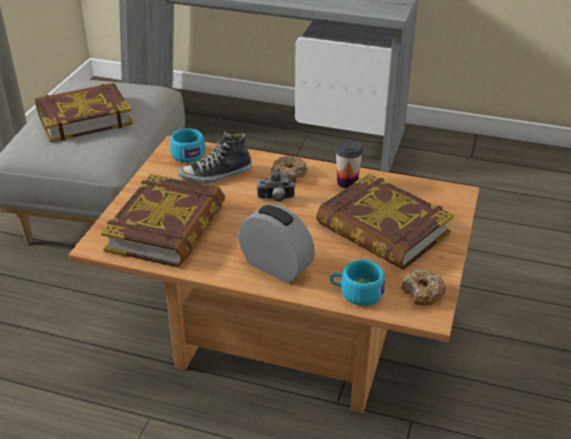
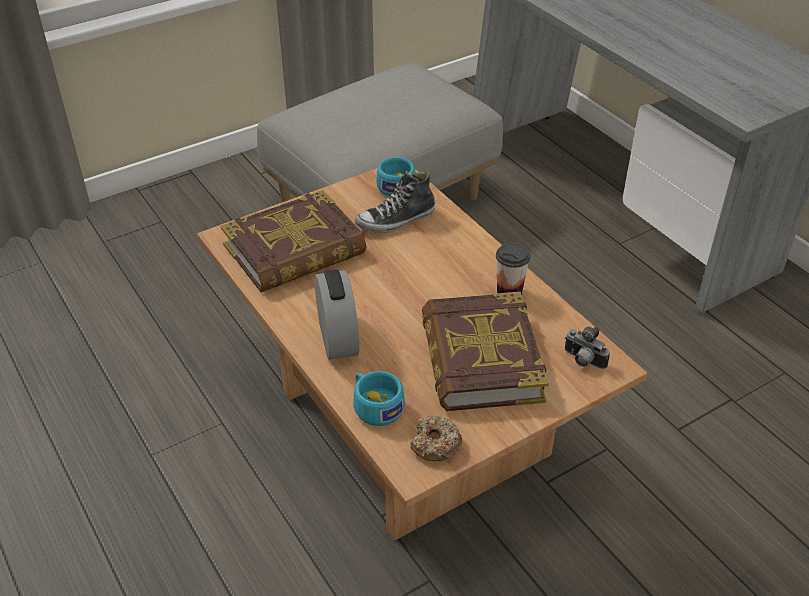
camera: 40 degrees right, 5 degrees up
book [35,83,133,143] -> none
shoe [178,131,252,184] -> shoe turned 45 degrees counterclockwise [355,171,435,233]
camera [257,168,295,202] -> camera moved to [565,326,610,369]
donut [271,156,308,183] -> none

